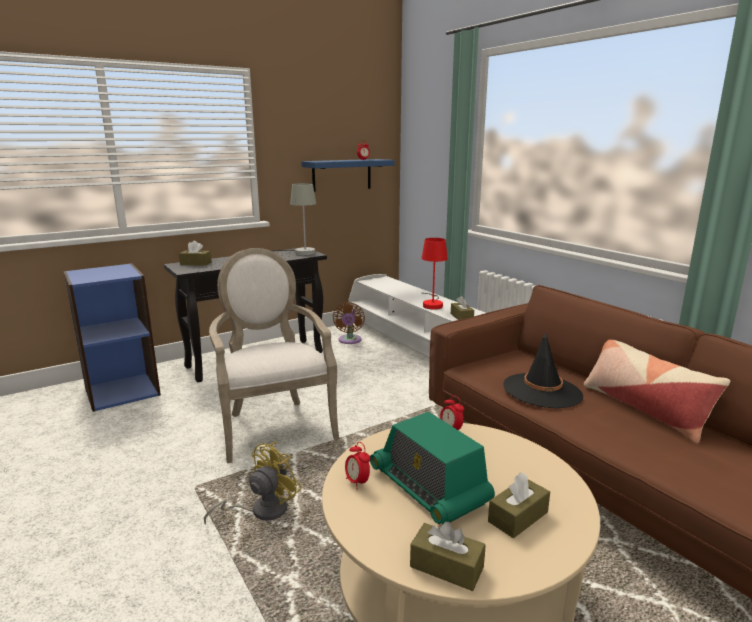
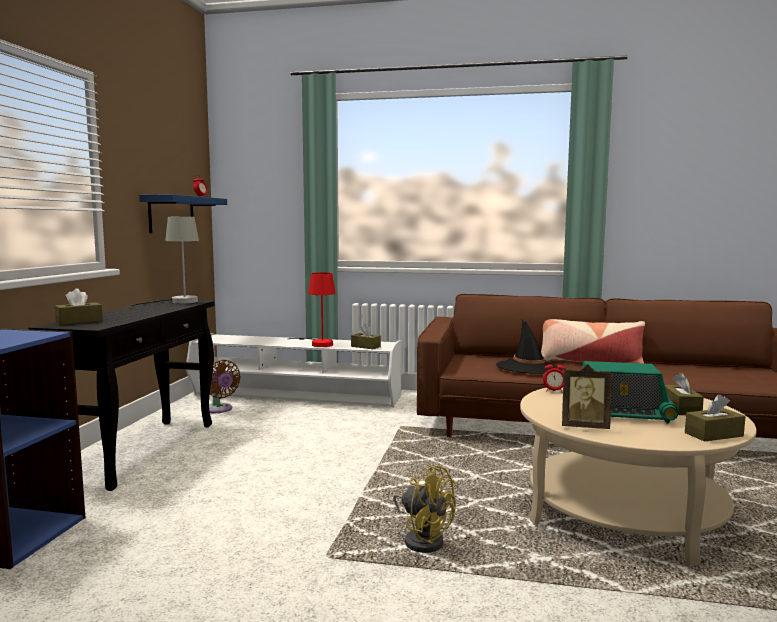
camera: 45 degrees left, 10 degrees down
yellow fan [204,442,302,524] -> yellow fan turned 135 degrees clockwise [393,463,456,553]
armchair [209,248,339,463] -> none
alarm clock [345,442,370,490] -> picture frame [562,364,612,429]

